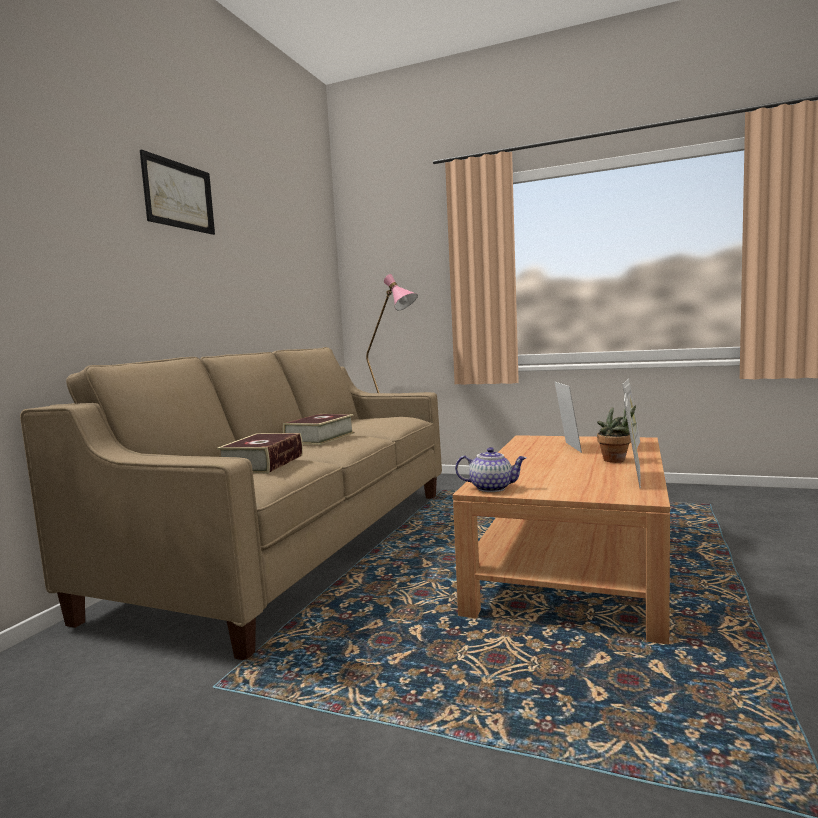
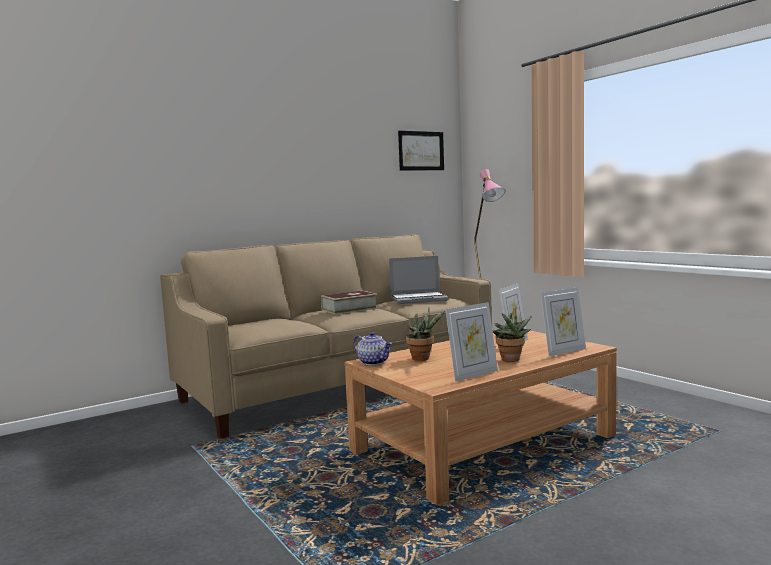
camera: 35 degrees right, 0 degrees up
picture [140,149,215,235] -> picture moved to [398,131,444,171]
book [217,433,303,473] -> none
none -> laptop [389,256,449,304]
none -> potted plant [406,308,445,361]

